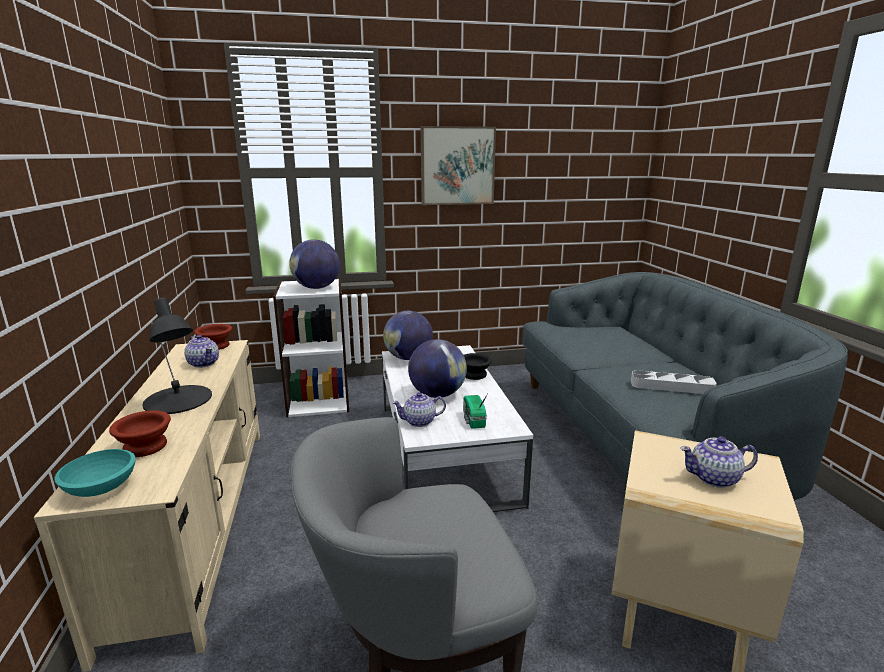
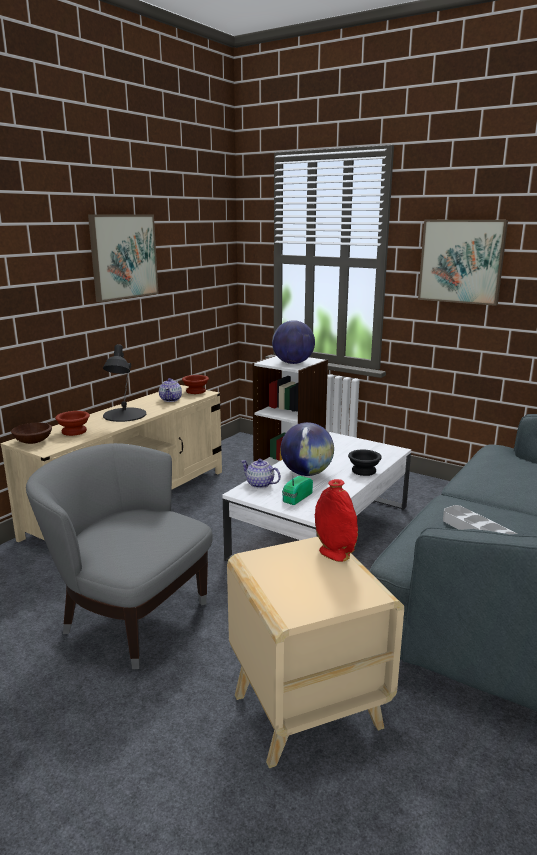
camera: 45 degrees right, 0 degrees up
turquoise bowl [54,449,136,497] -> brown bowl [11,423,52,444]
globe [383,311,433,360] -> none
teapot [680,437,758,488] -> none
none -> picture [88,215,159,302]
none -> red vase [315,479,358,562]

